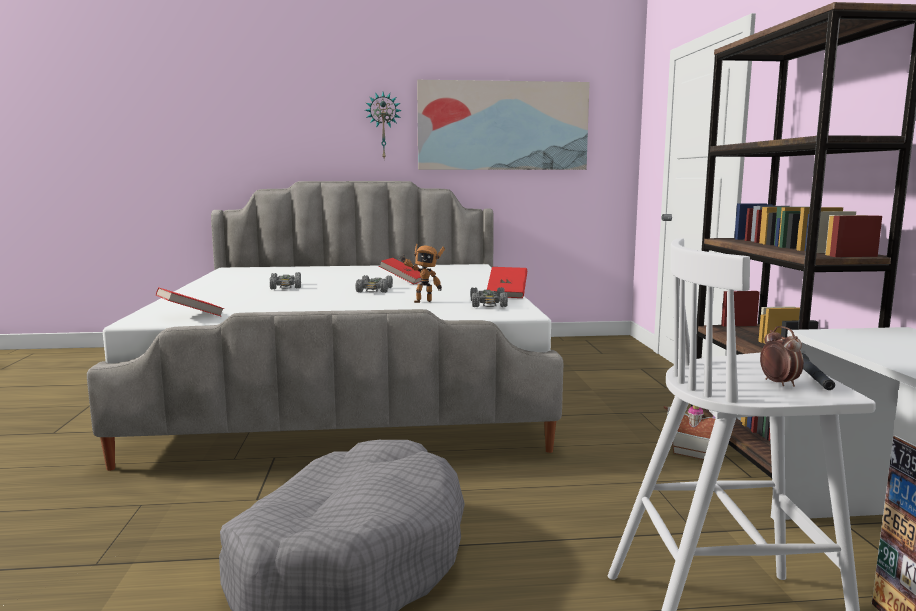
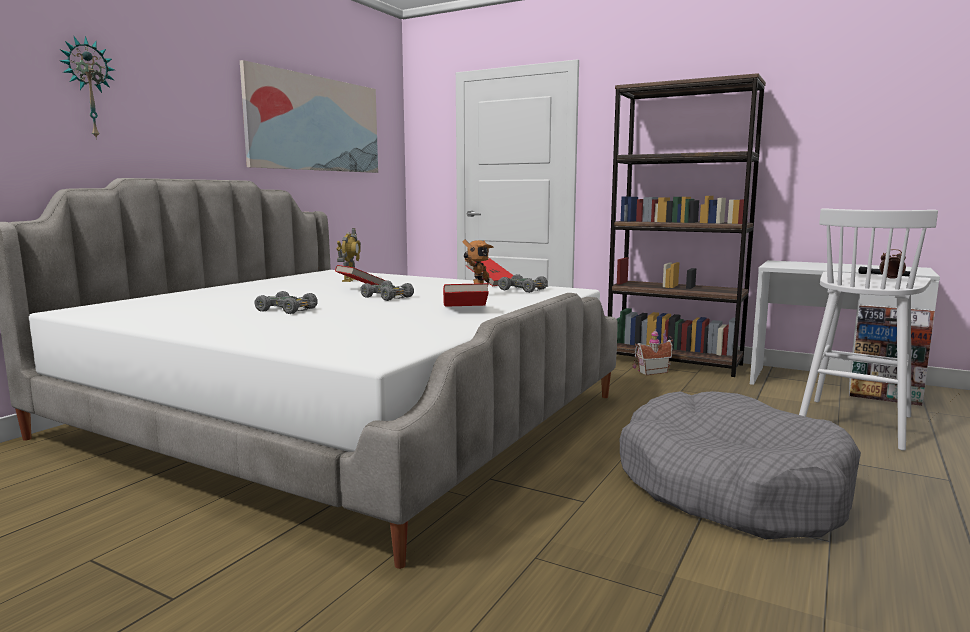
camera: 55 degrees left, 0 degrees up
red book [156,287,224,316] -> red book moved to [443,283,489,307]
wall clock [365,92,402,158] -> wall clock moved to [60,36,115,140]
none -> toy robot [336,228,361,282]

